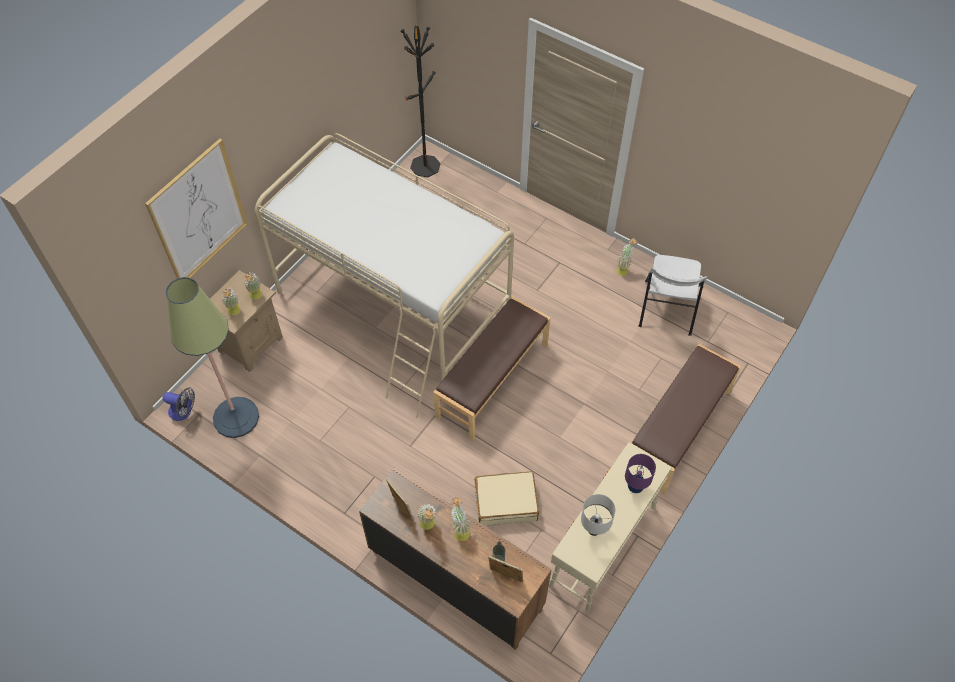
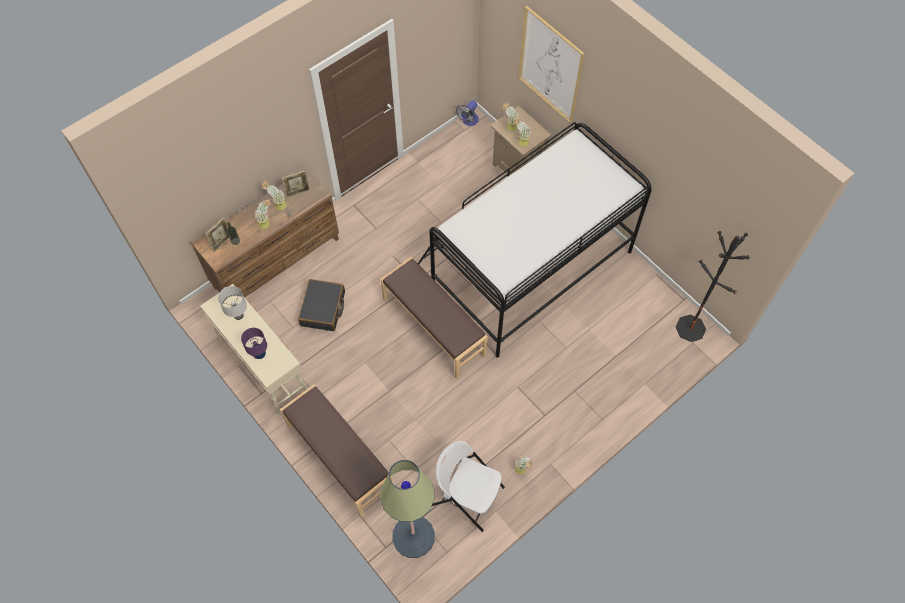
camera: 105 degrees right, 5 degrees up
floor lamp [166,277,259,438] -> floor lamp moved to [380,460,435,558]
beige bed [255,133,514,418] -> black bed [418,122,652,358]
beige suitcase [475,471,539,526] -> black suitcase [298,279,345,331]

